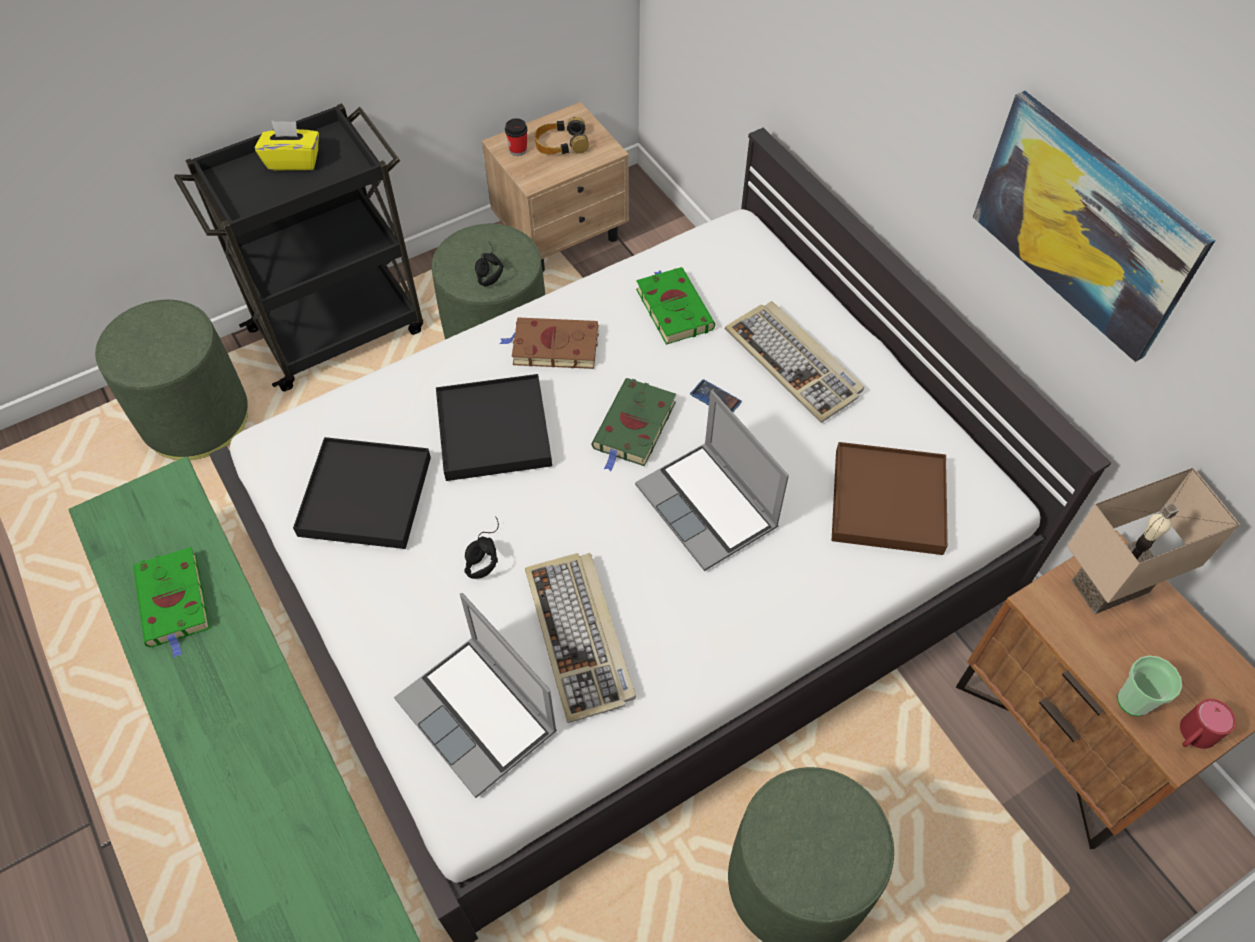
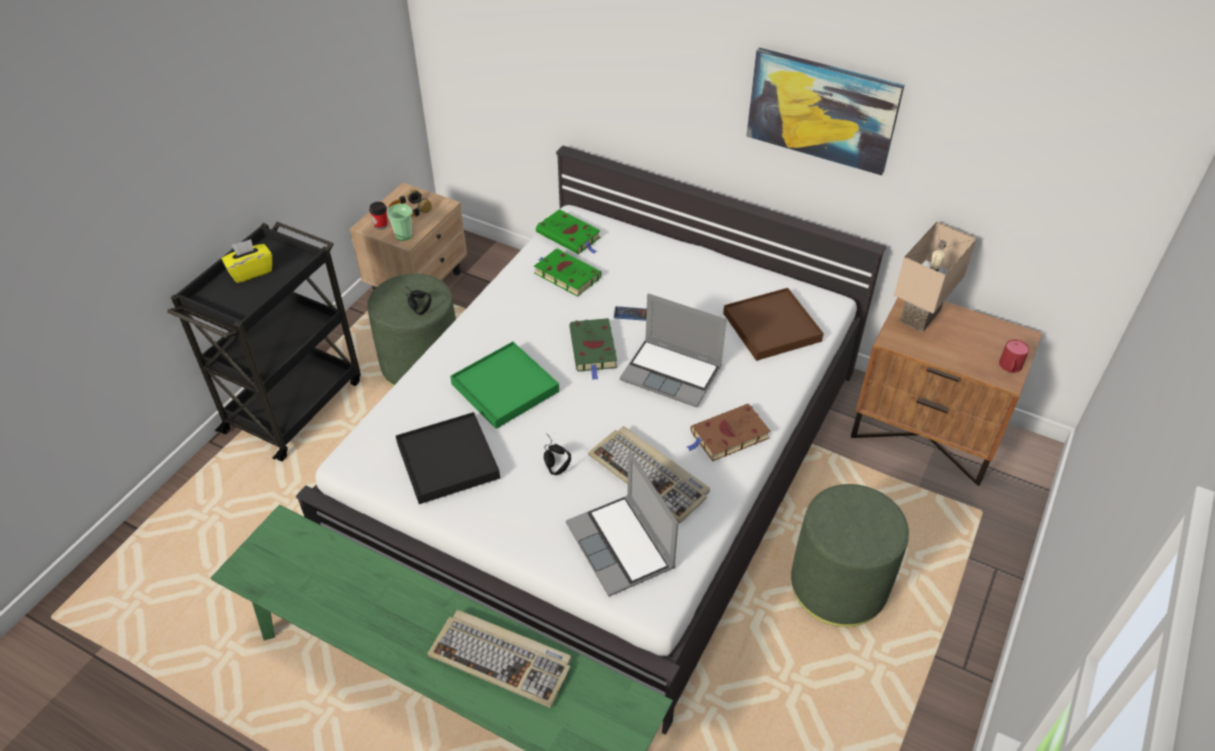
camera: 30 degrees left, 10 degrees down
green ottoman [95,300,248,460] -> none
green book [133,547,210,658] -> green book moved to [536,209,601,254]
laptop [394,593,557,798] -> laptop turned 45 degrees clockwise [566,451,678,597]
black tray [436,374,552,481] -> green tray [450,341,559,429]
brown book [500,317,599,369] -> brown book moved to [687,404,771,461]
keyboard [725,301,864,423] -> keyboard moved to [428,610,571,708]
cup [1117,655,1182,716] -> cup moved to [387,204,412,241]

